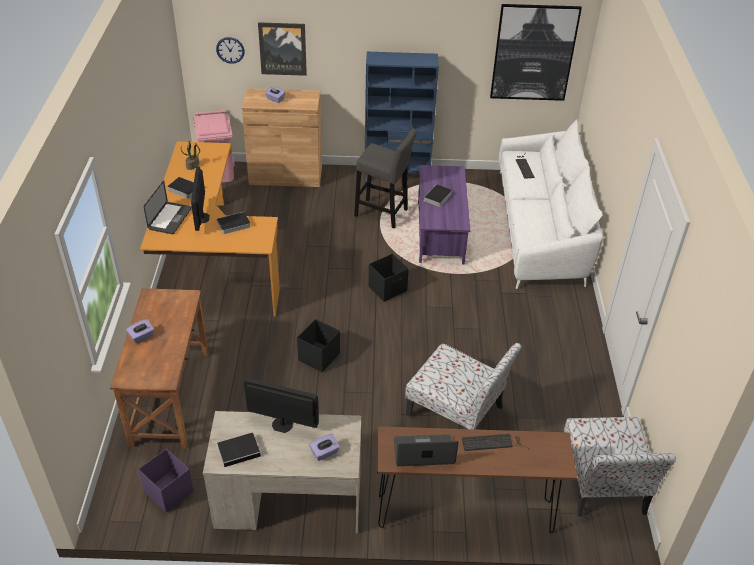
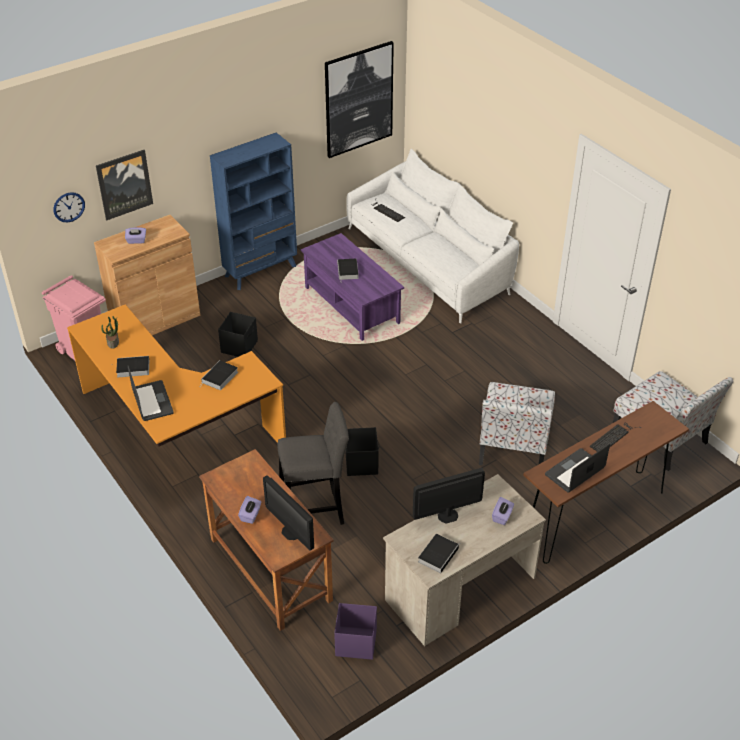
camera: 35 degrees left, 0 degrees up
monitor [191,167,210,231] -> monitor moved to [263,475,314,551]
grey stool [354,128,417,229] -> grey stool moved to [278,402,349,525]
black storage box [368,254,409,301] -> black storage box moved to [218,312,258,357]
chair [405,343,522,429] -> chair turned 105 degrees clockwise [479,382,555,465]

